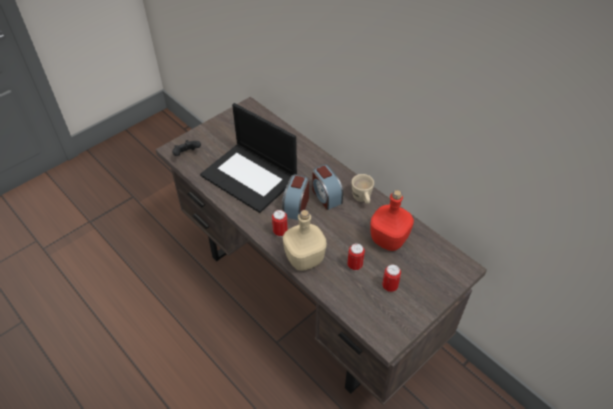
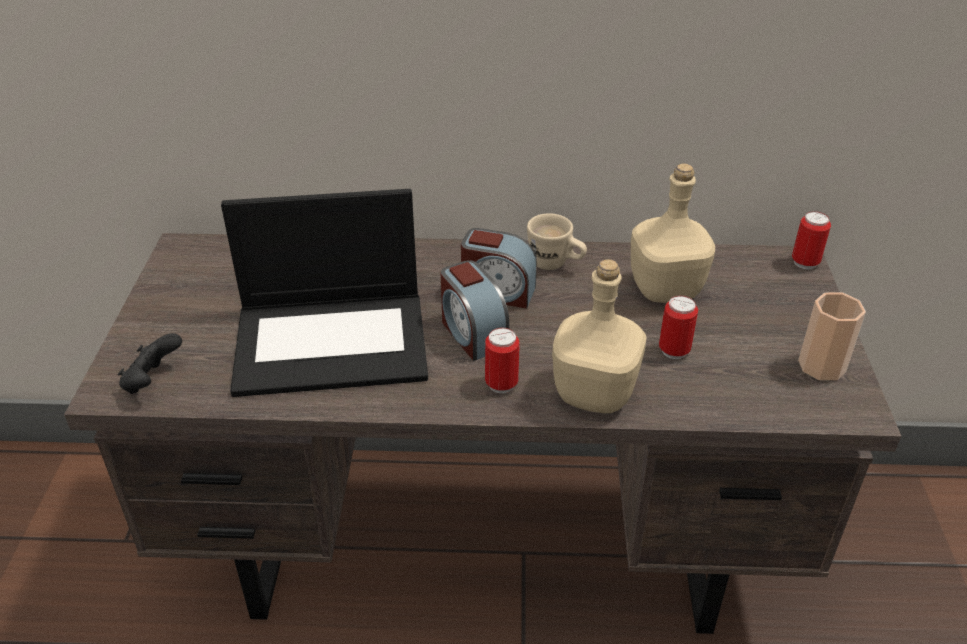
camera: 45 degrees left, 10 degrees down
red bottle [370,190,414,251] -> beige bottle [631,163,715,303]
can [382,264,401,292] -> can moved to [792,211,831,269]
none -> cup [798,292,866,380]

